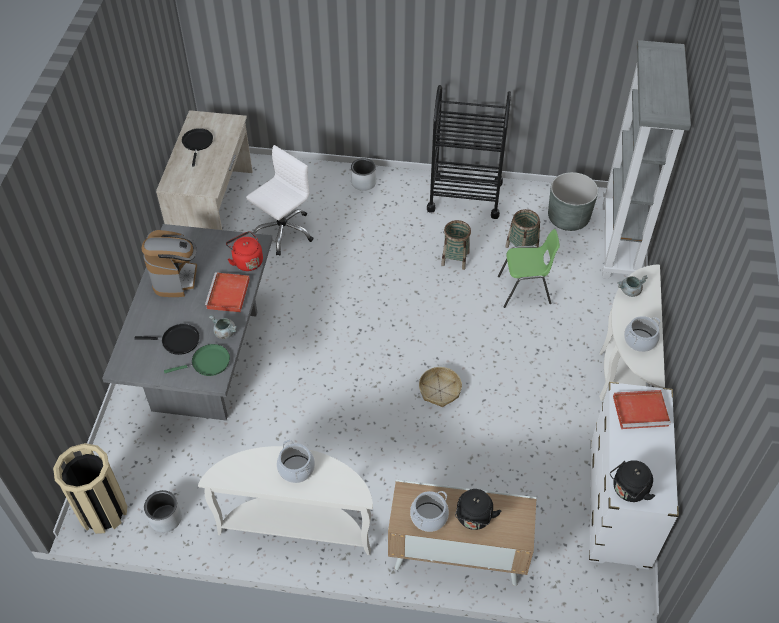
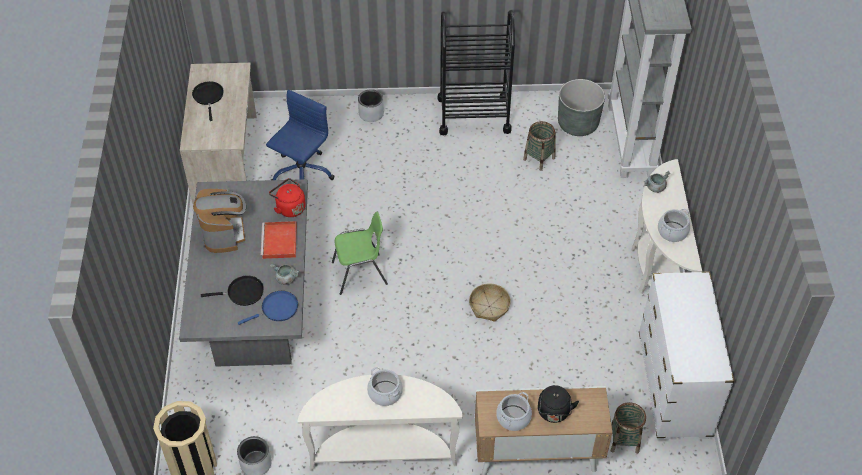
camera: 10 degrees left, 0 degrees up
green frying pan [164,344,230,376] -> blue frying pan [238,291,298,325]
white office chair [246,145,314,255] -> blue office chair [266,90,335,180]
basket [441,220,471,270] -> basket moved to [610,402,646,454]
green chair [498,229,560,308] -> green chair moved to [332,212,388,295]
black kettle [610,460,655,502] -> none
red tray [613,390,670,429] -> none

